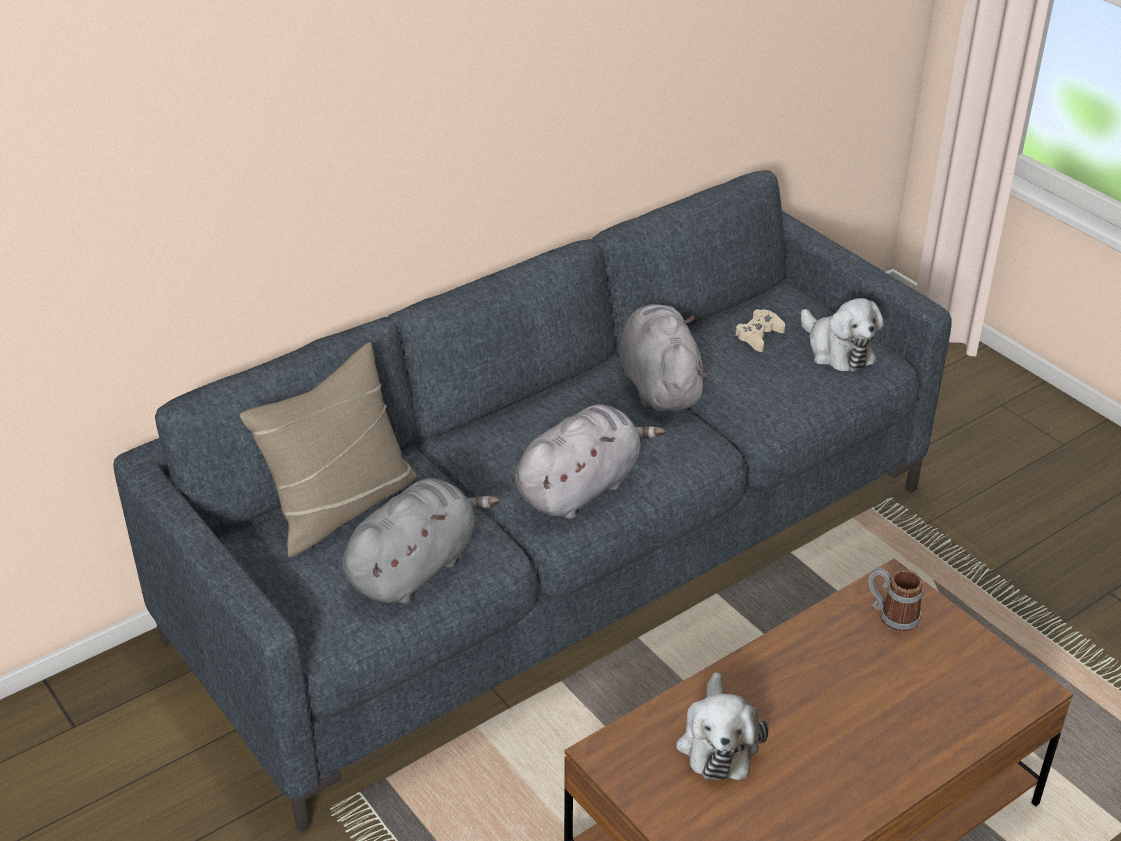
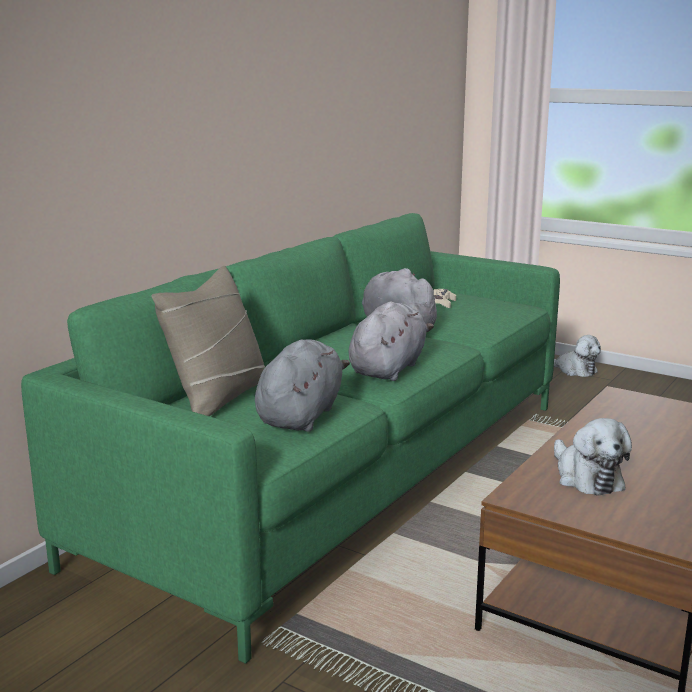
camera: 20 degrees left, 20 degrees down
grey sofa [114,170,952,833] -> green sofa [21,213,560,664]
plush toy [801,298,884,372] -> plush toy moved to [554,335,601,377]
mug [869,568,923,632] -> none

